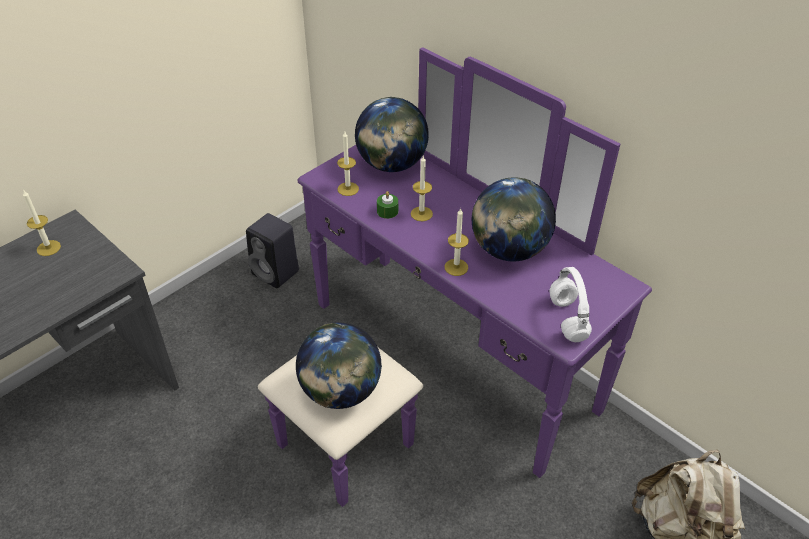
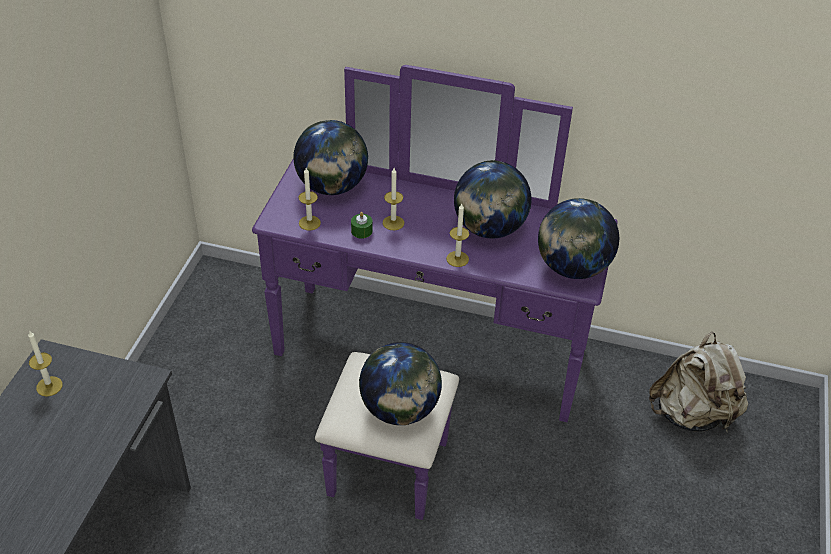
camera: 30 degrees left, 0 degrees up
black speaker [246,213,299,288] -> none
white headphones [549,267,592,342] -> globe [538,198,619,279]

